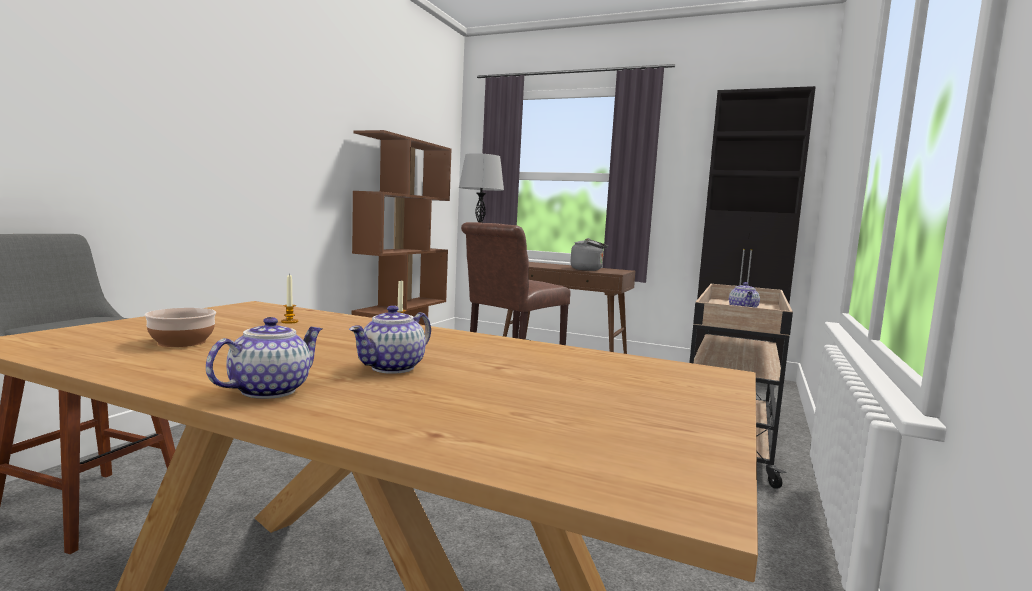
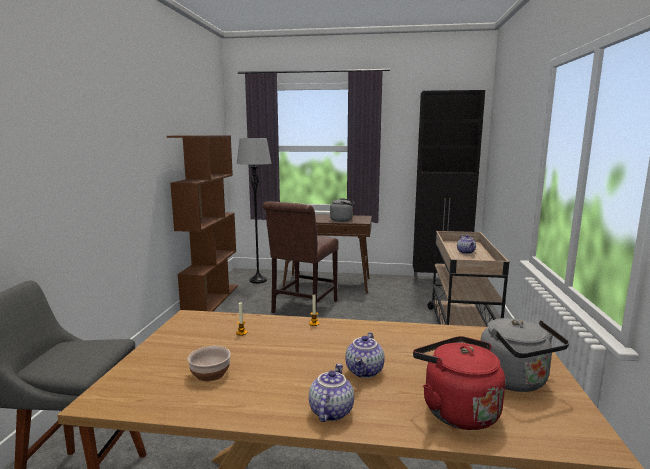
camera: 15 degrees left, 5 degrees up
none -> red kettle [413,336,505,430]
none -> grey kettle [480,318,569,392]

